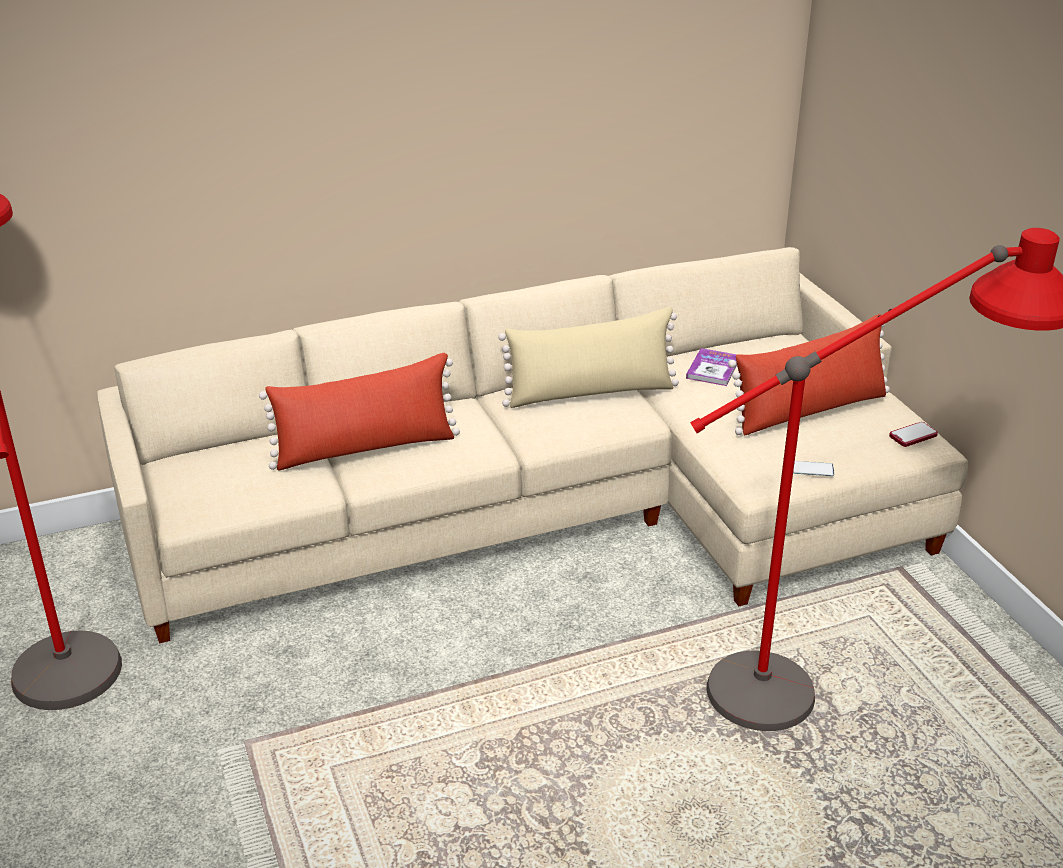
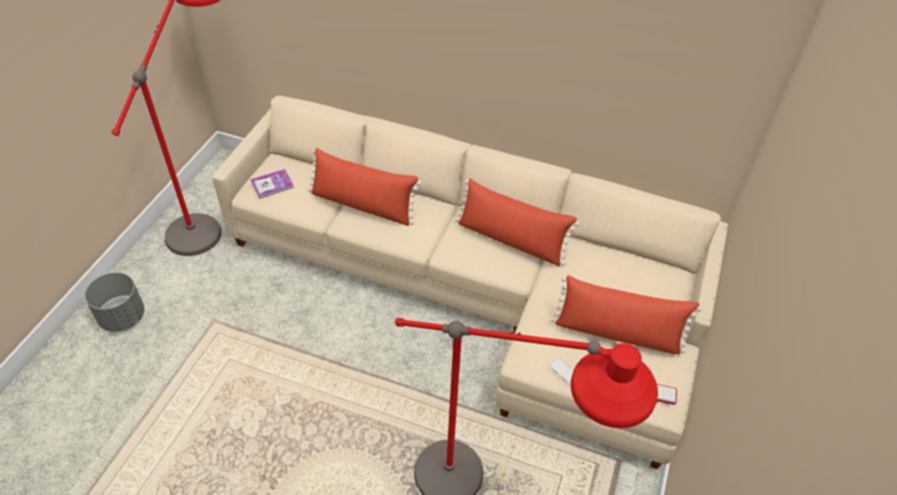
camera: 40 degrees right, 15 degrees up
beige pillow [498,307,679,408] -> red pillow [455,179,580,266]
book [686,348,737,386] -> book moved to [251,169,294,199]
none -> grey planter [85,272,144,332]

